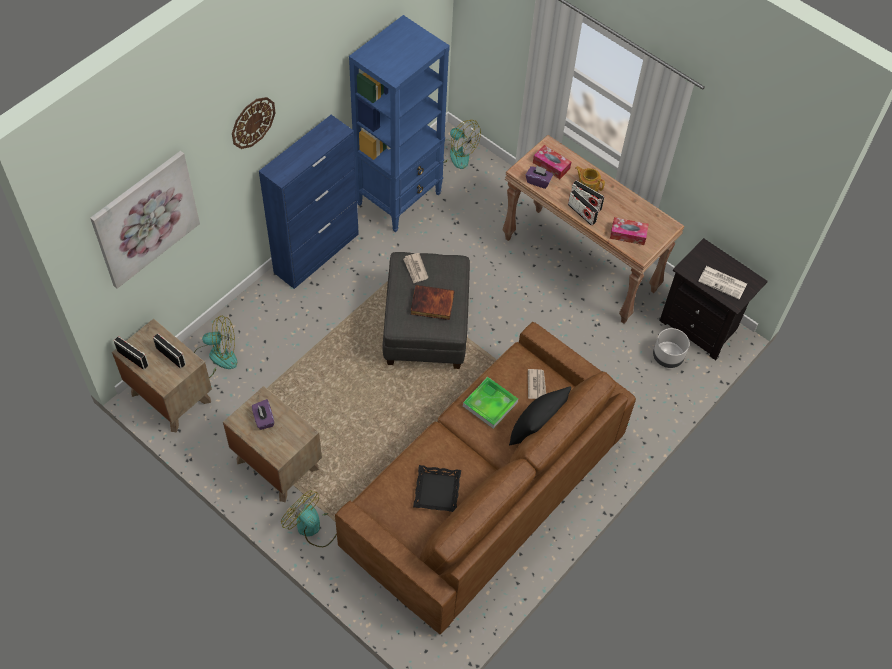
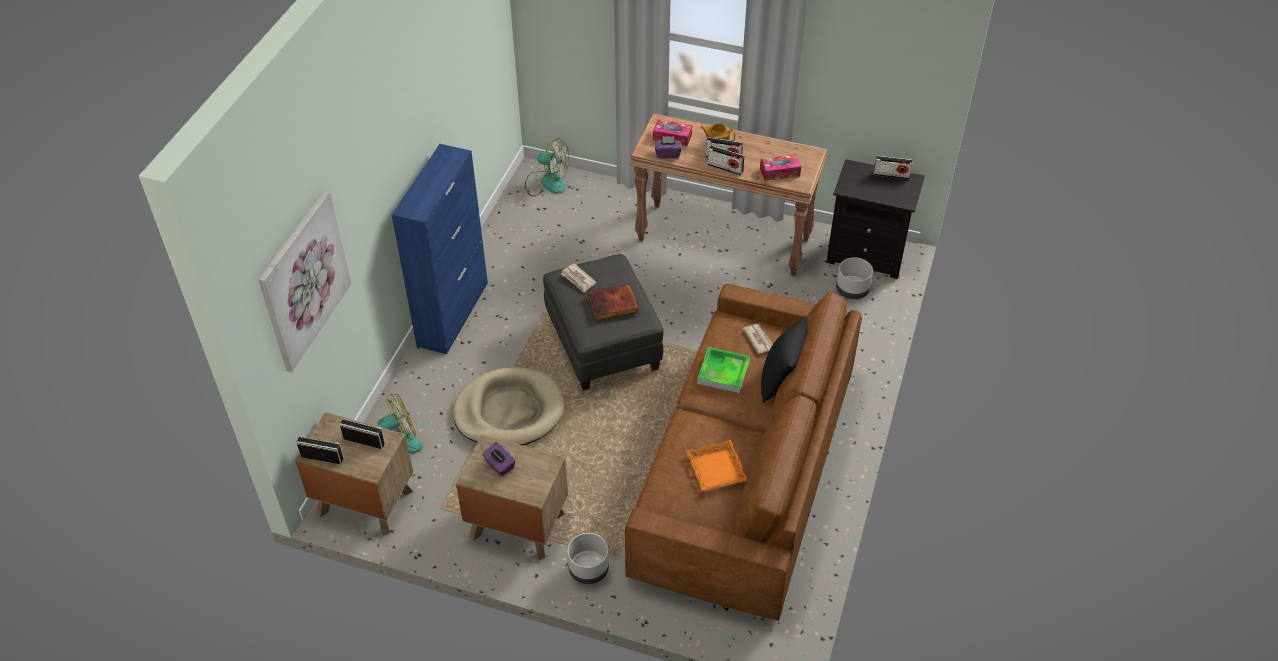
camera: 20 degrees left, 10 degrees down
wall clock [232,97,276,149] -> none
fan [281,490,337,547] -> grey planter [567,533,609,584]
blue bookcase [349,15,450,233] -> none
black tray [413,465,461,512] -> orange tray [686,440,747,492]
newspaper [698,266,747,299] -> none
none -> beige dog bed [453,367,564,445]
none -> radio [874,156,913,179]

